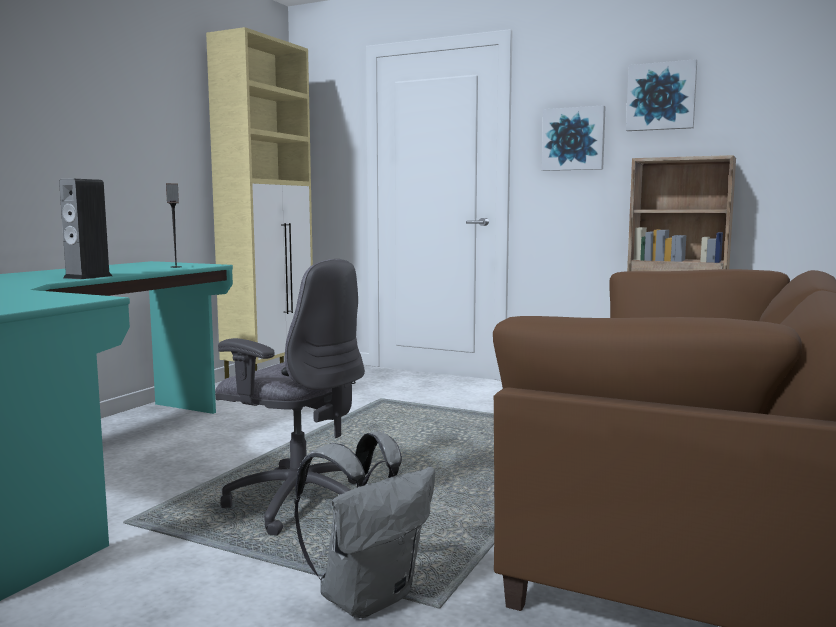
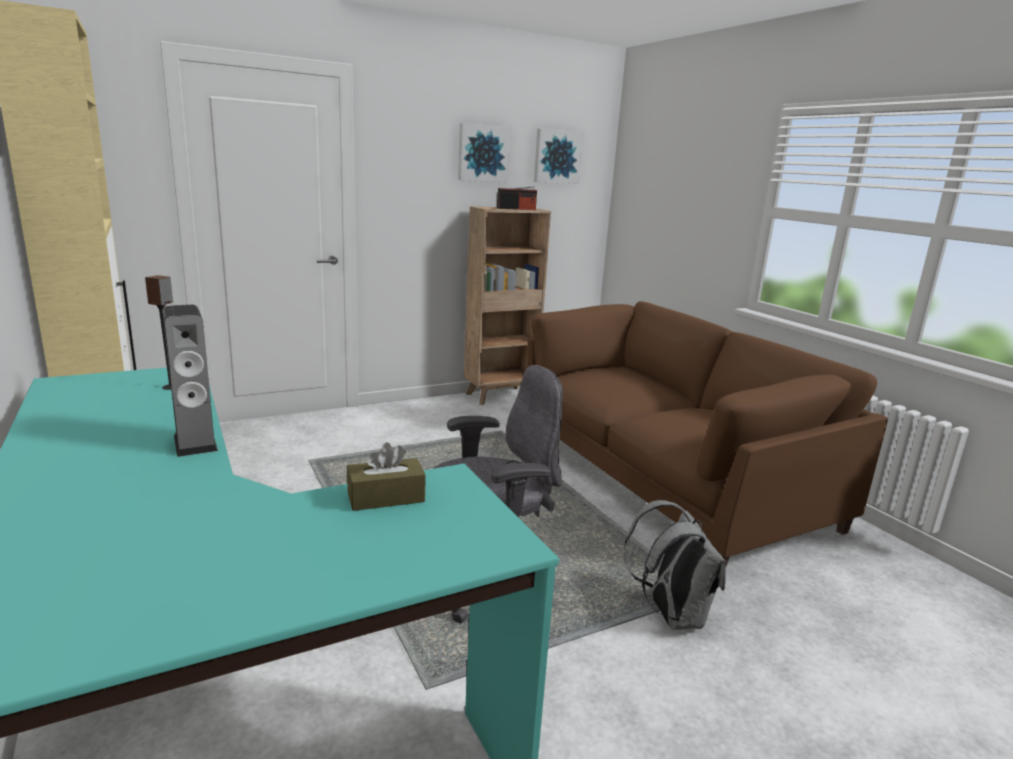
camera: 55 degrees left, 10 degrees up
picture [542,105,606,171] -> picture moved to [534,129,583,184]
none -> brown tissue box [347,442,425,511]
none -> radio [497,187,537,210]

